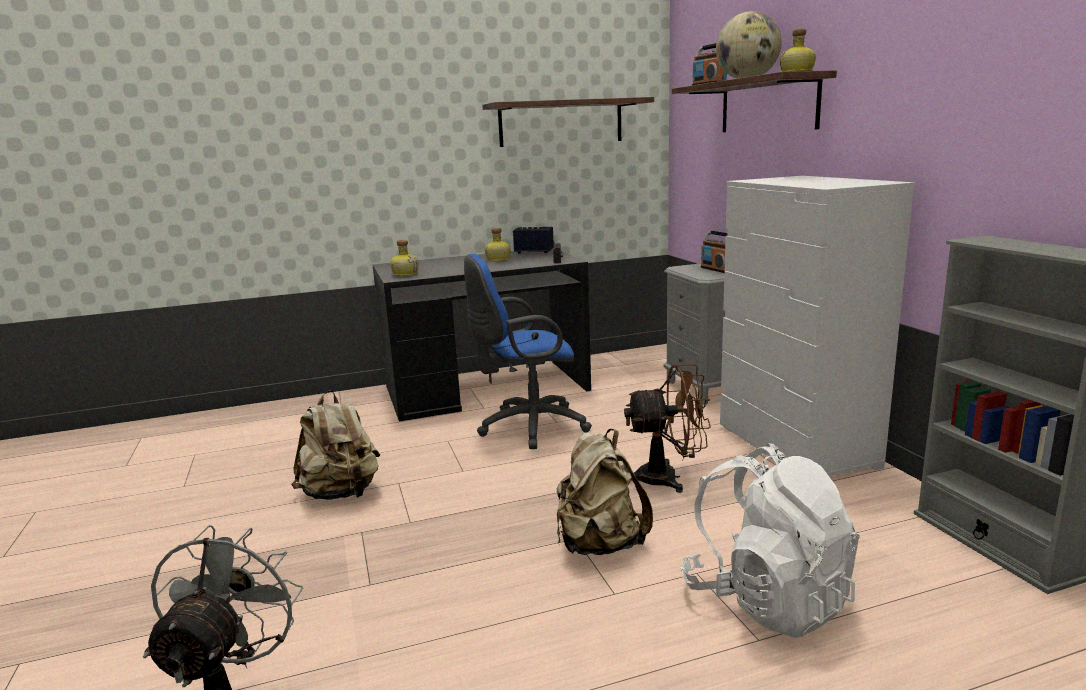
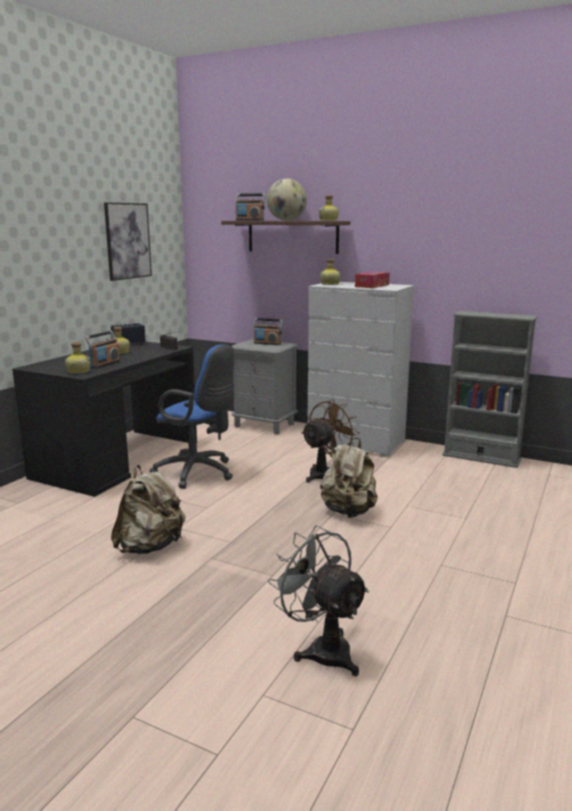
camera: 45 degrees left, 0 degrees up
blue office chair [464,254,592,449] -> blue office chair turned 90 degrees counterclockwise [149,344,234,489]
shelf [482,97,654,147] -> picture [104,202,152,281]
white backpack [681,443,860,638] -> none
none -> radio [85,331,120,368]
none -> bottle [320,259,341,285]
none -> tissue box [355,272,390,288]

